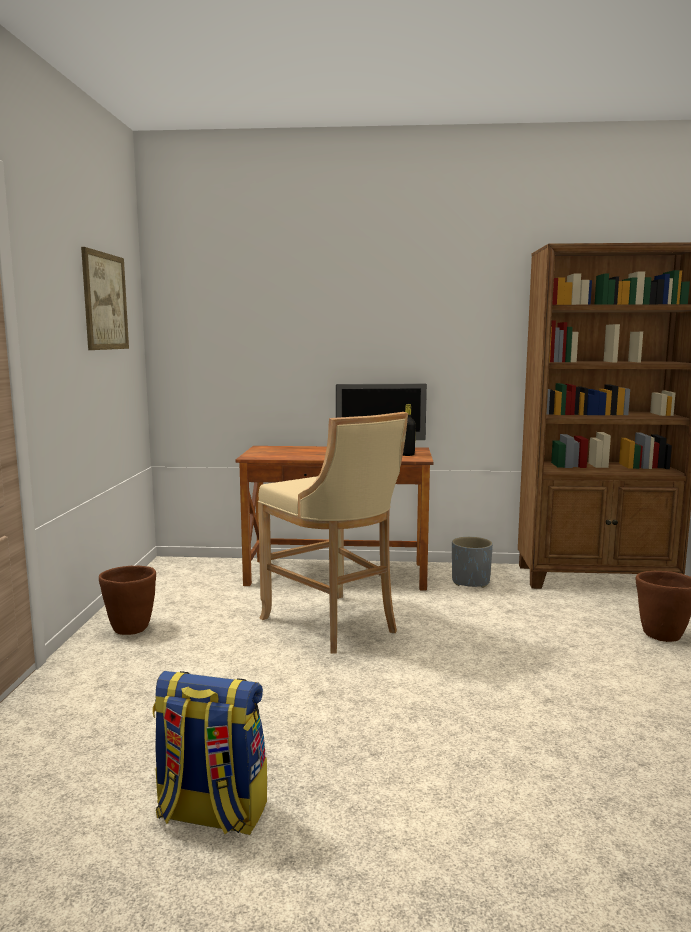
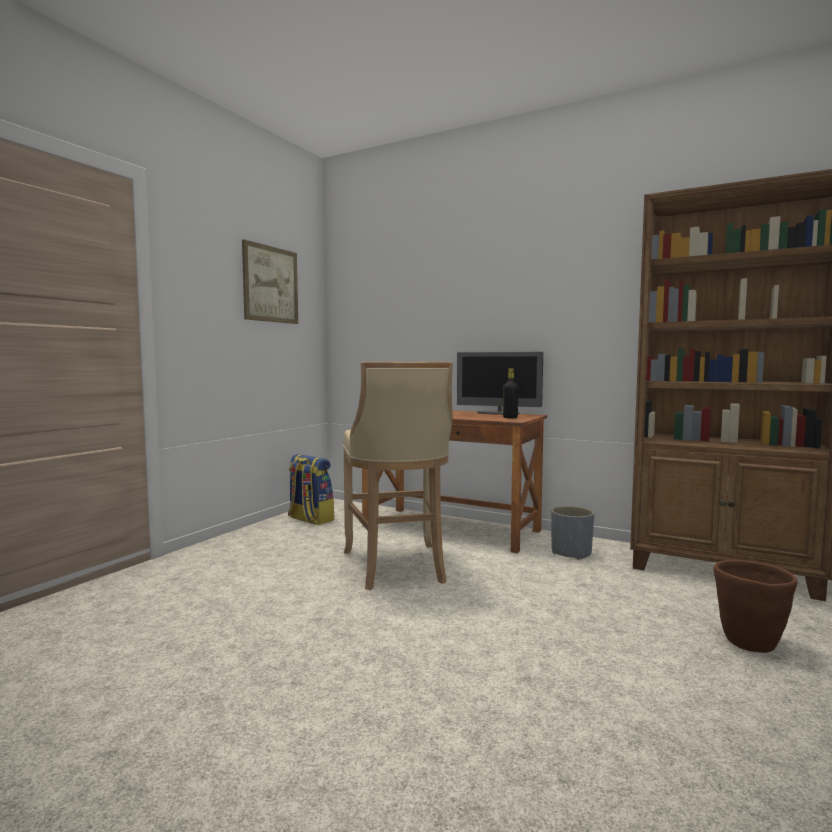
camera: 25 degrees right, 5 degrees down
brown planter [99,566,156,635] -> none
backpack [152,671,267,835] -> backpack moved to [288,454,334,525]

